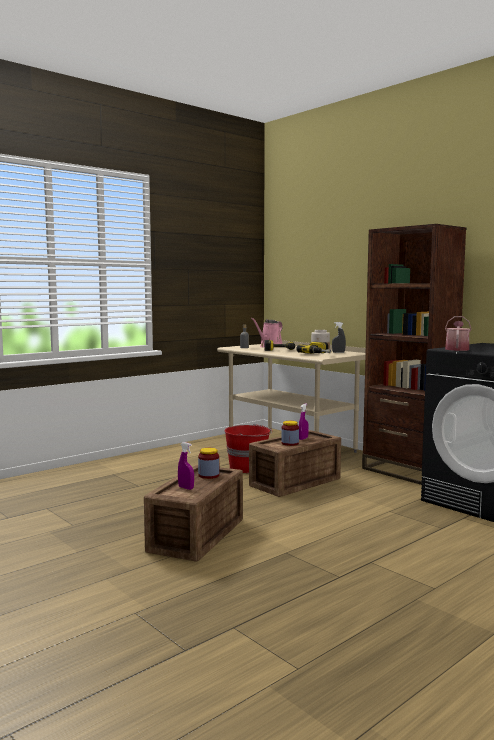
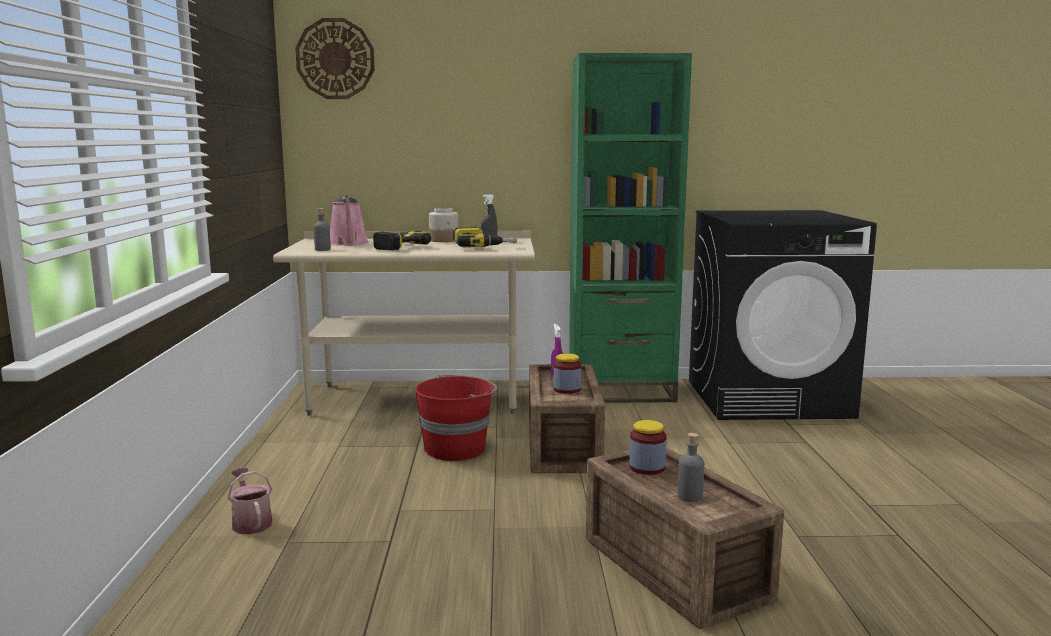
camera: 50 degrees left, 5 degrees up
purple spray bottle [178,442,194,490] -> grey bottle [677,433,704,502]
brown bookcase [362,224,466,485] -> green bookcase [569,53,692,403]
watering can [445,316,472,351] -> watering can moved to [227,468,272,534]
none -> wall clock [295,18,375,99]

